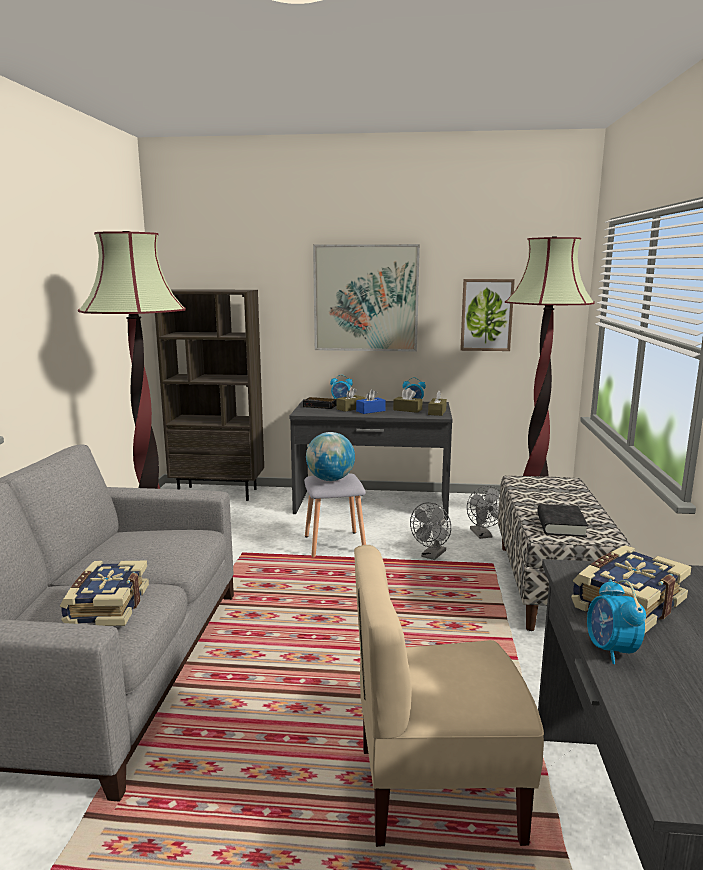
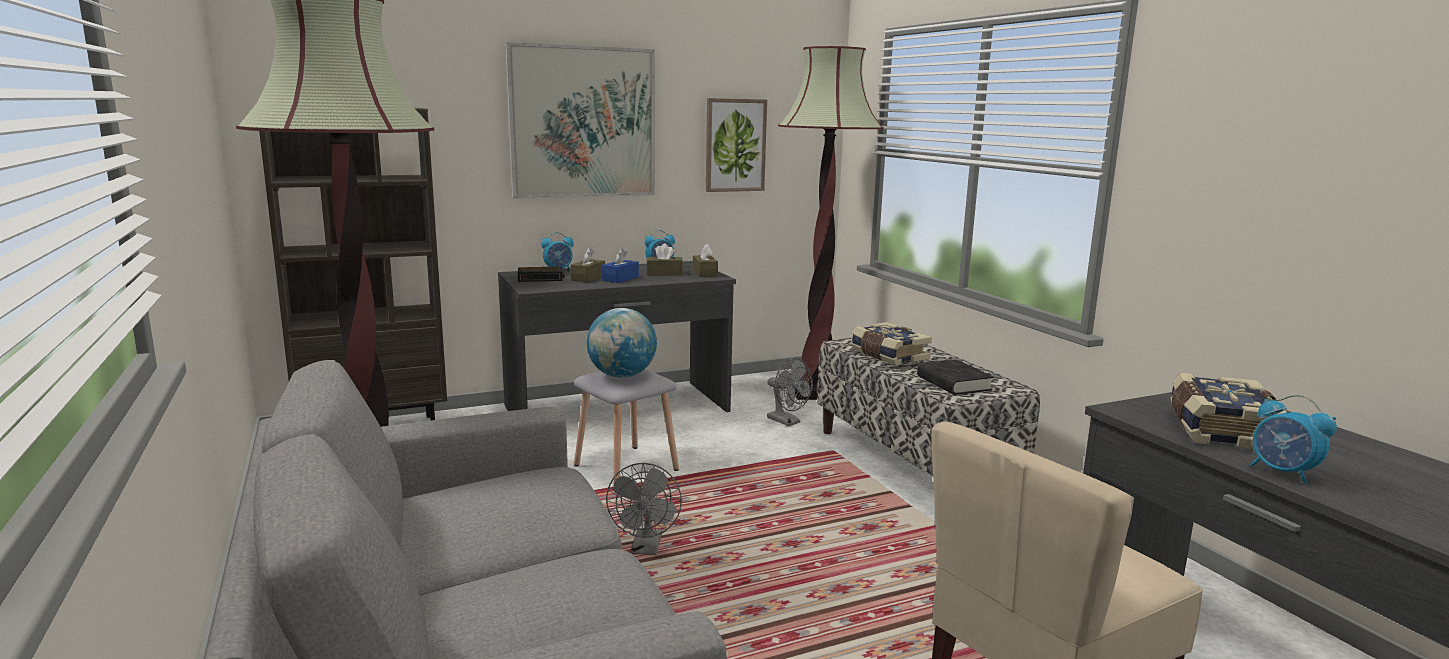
camera: 30 degrees left, 0 degrees up
book [60,561,149,626] -> book moved to [851,322,932,366]
grey fan [410,502,451,560] -> grey fan moved to [606,463,682,555]

